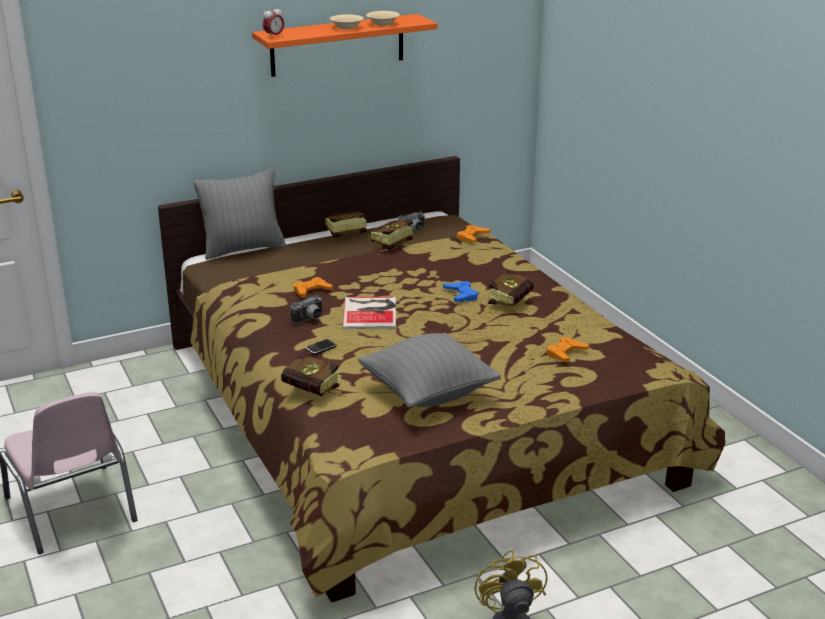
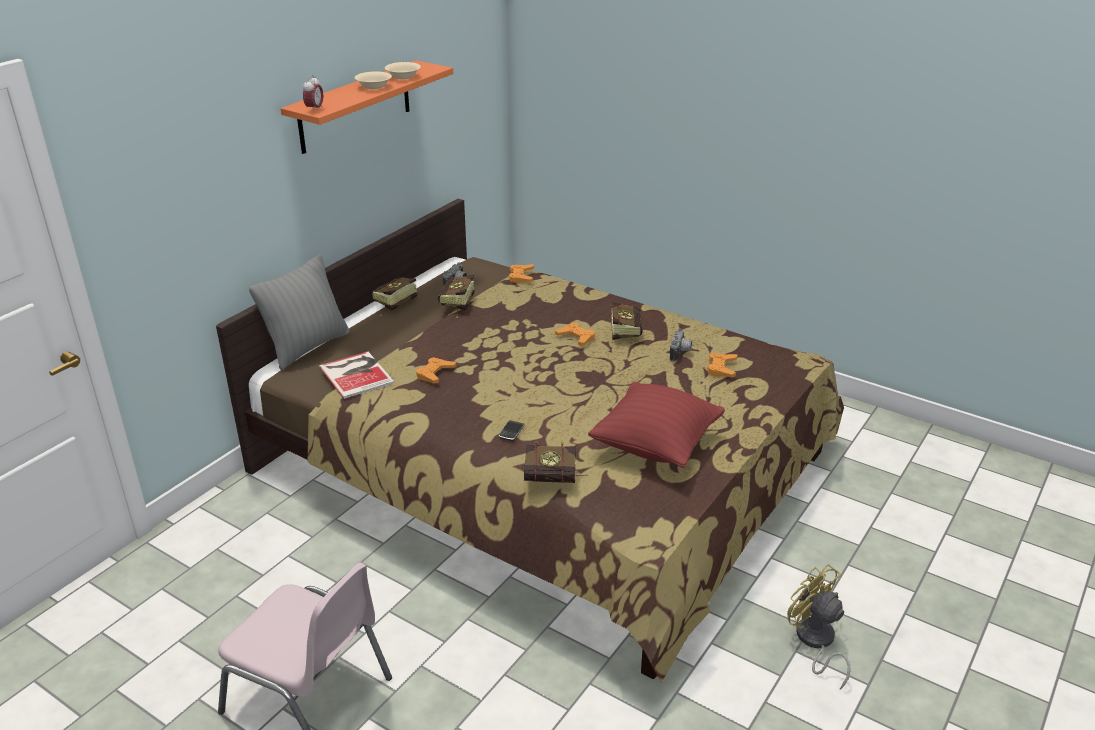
camera: 30 degrees left, 5 degrees up
camera [291,295,322,324] -> camera moved to [670,329,692,362]
book [342,297,396,329] -> book moved to [319,352,394,399]
grey pillow [358,333,501,408] -> red pillow [588,382,725,468]
blue game controller [443,281,478,302] -> orange game controller [555,323,595,346]

